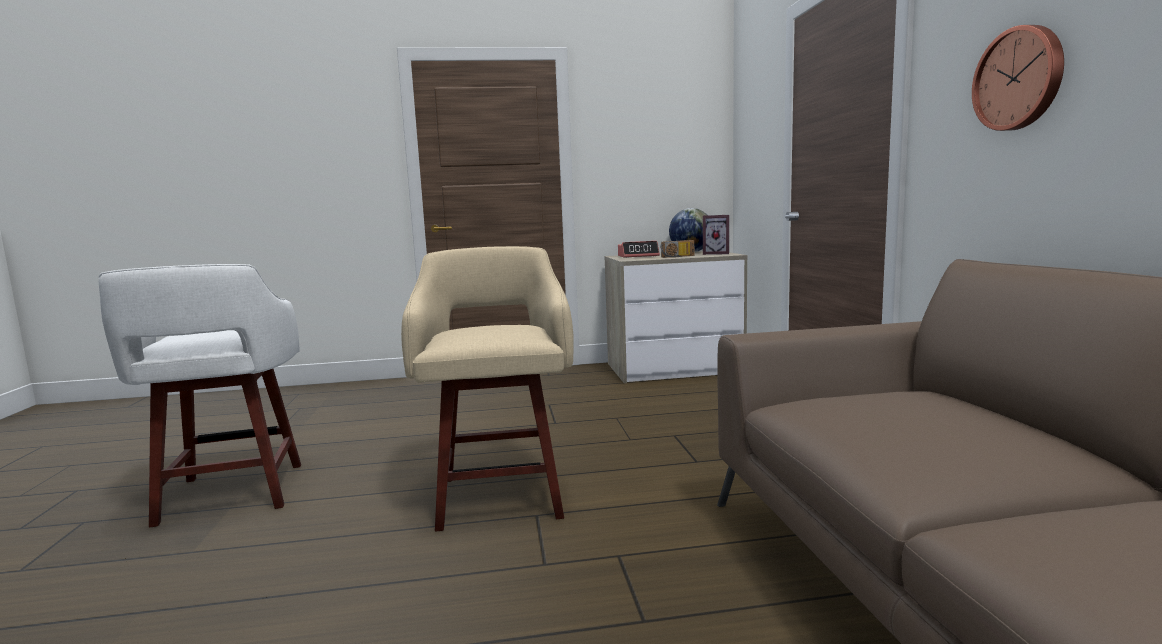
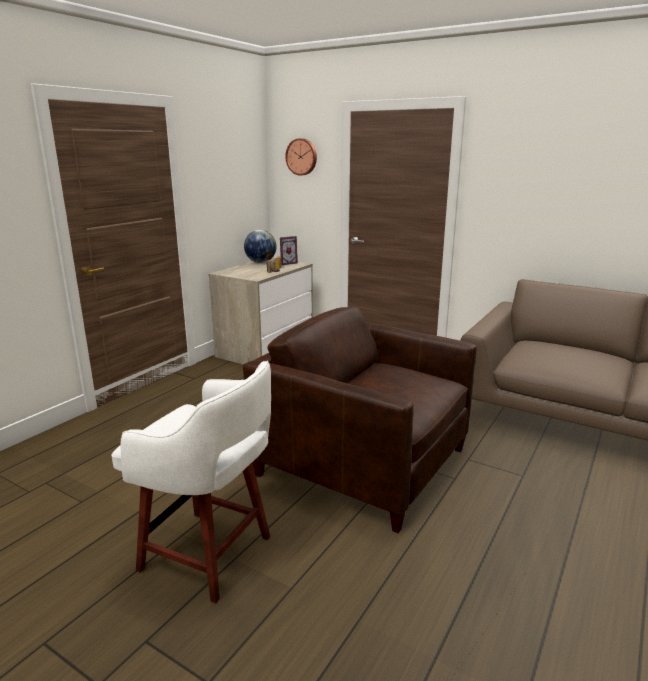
camera: 50 degrees left, 10 degrees up
beige stool [401,246,574,531] -> brown armchair [243,307,477,533]
alarm clock [618,241,660,258] -> none
wall clock [972,25,1064,131] -> wall clock moved to [285,138,317,176]

